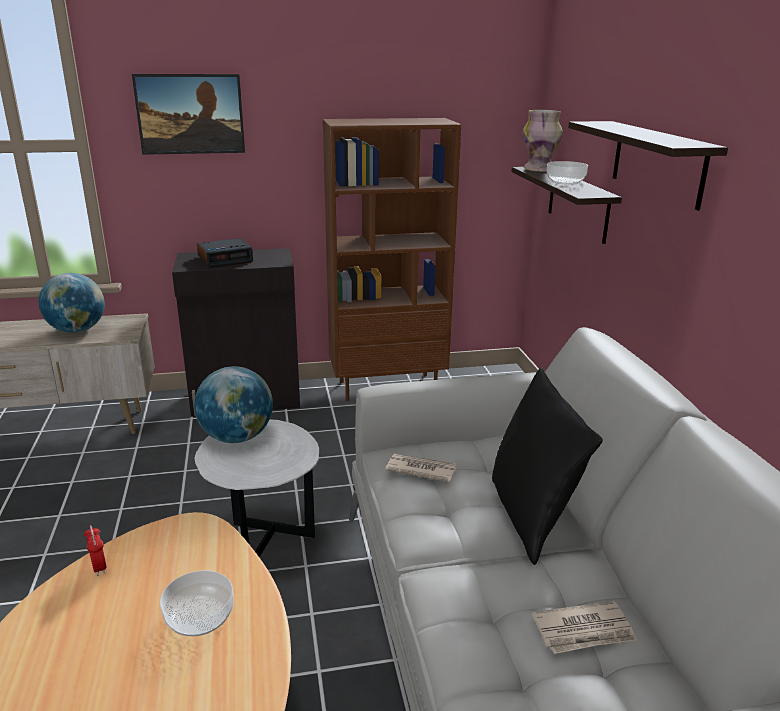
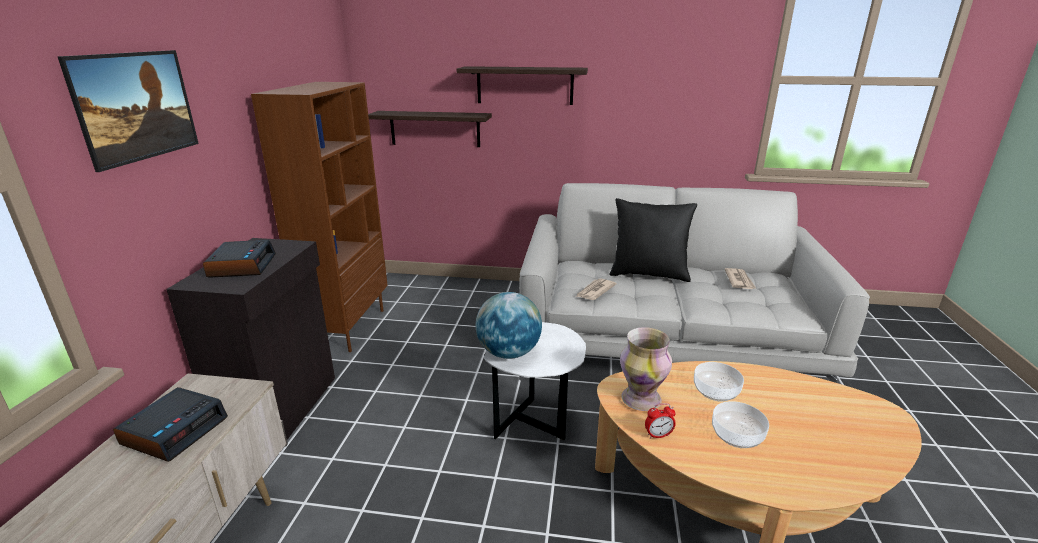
camera: 70 degrees left, 0 degrees up
globe [39,273,105,333] -> alarm clock [113,387,228,462]
vase [523,110,563,172] -> vase moved to [620,327,672,411]
bowl [547,161,588,184] -> bowl moved to [712,401,769,448]

